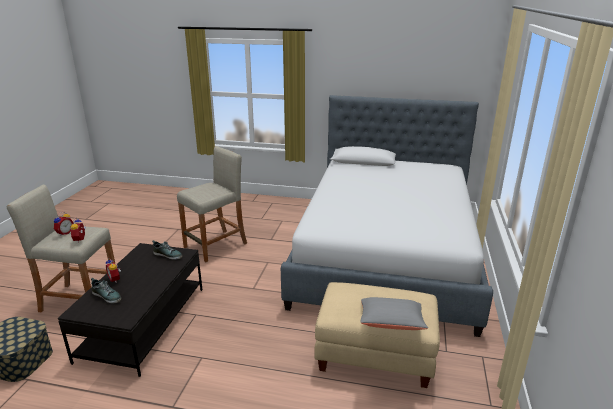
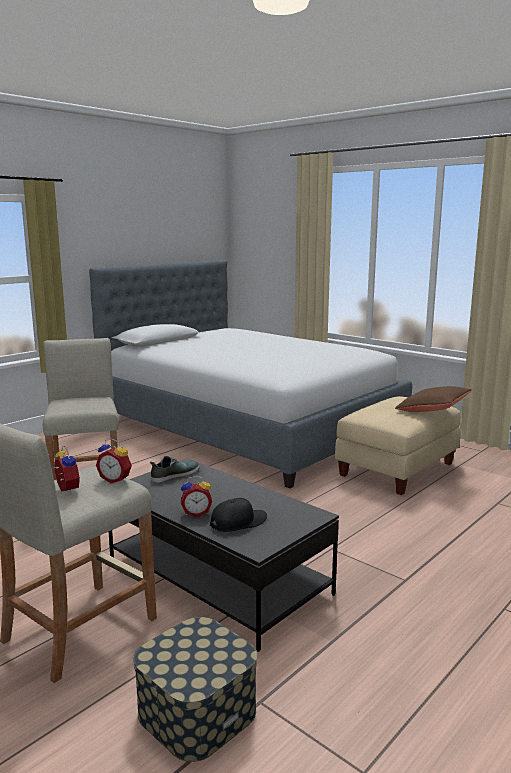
camera: 60 degrees left, 10 degrees down
shoe [91,278,121,303] -> black cap [210,498,267,532]
grey pillow [361,297,428,330] -> brown pillow [395,386,472,412]

